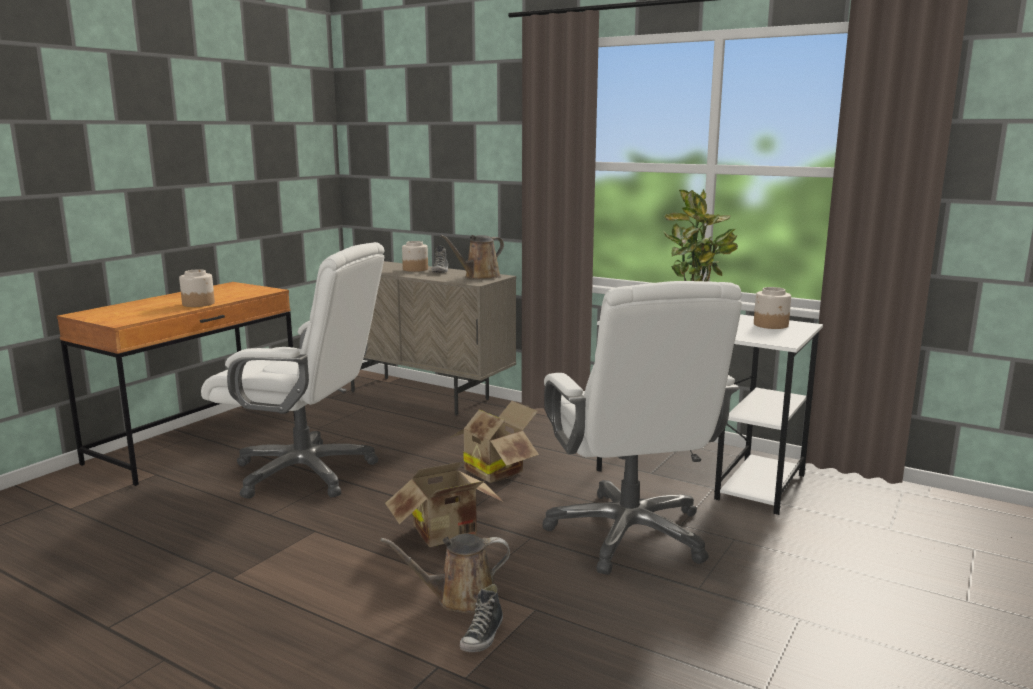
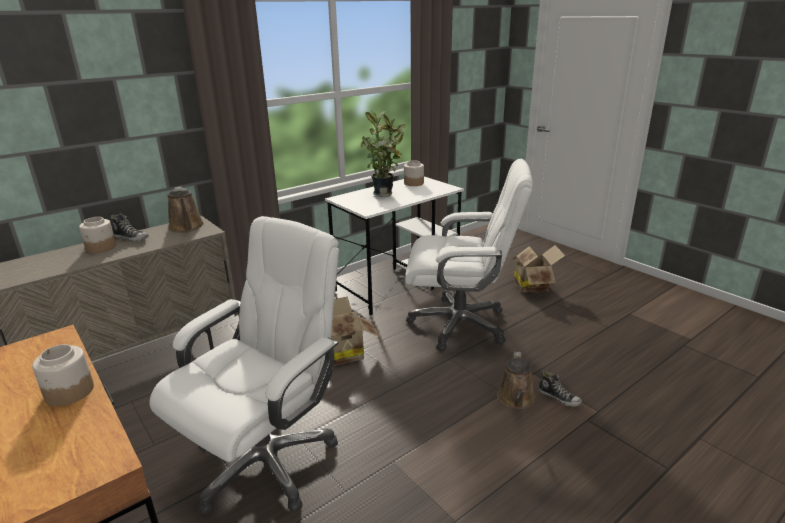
camera: 70 degrees left, 10 degrees up
cardboard box [385,461,503,547] -> cardboard box moved to [512,245,565,293]

